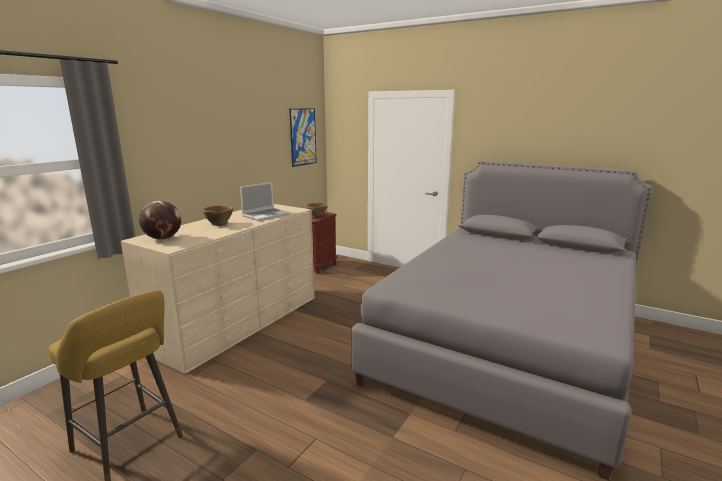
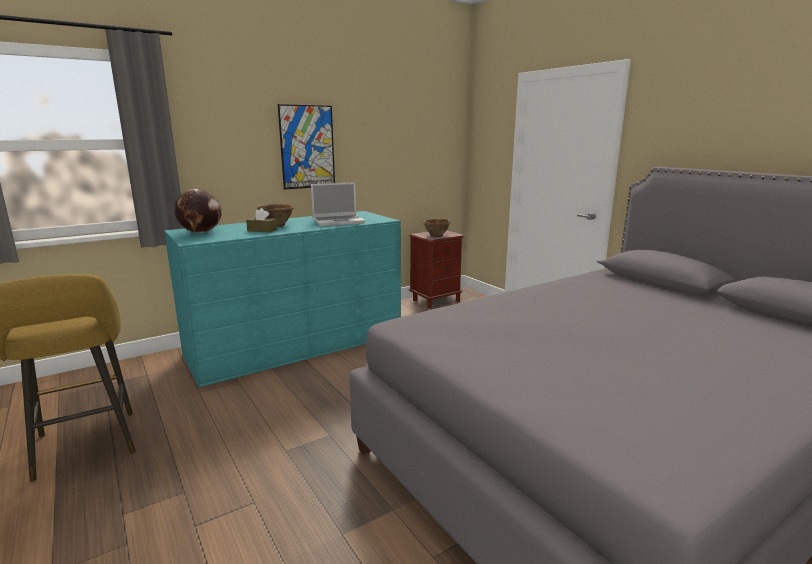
camera: 25 degrees right, 0 degrees up
beige dresser [121,204,315,374] -> turquoise dresser [164,211,401,387]
picture [289,109,317,167] -> picture moved to [278,104,335,190]
none -> brown tissue box [246,208,277,233]

